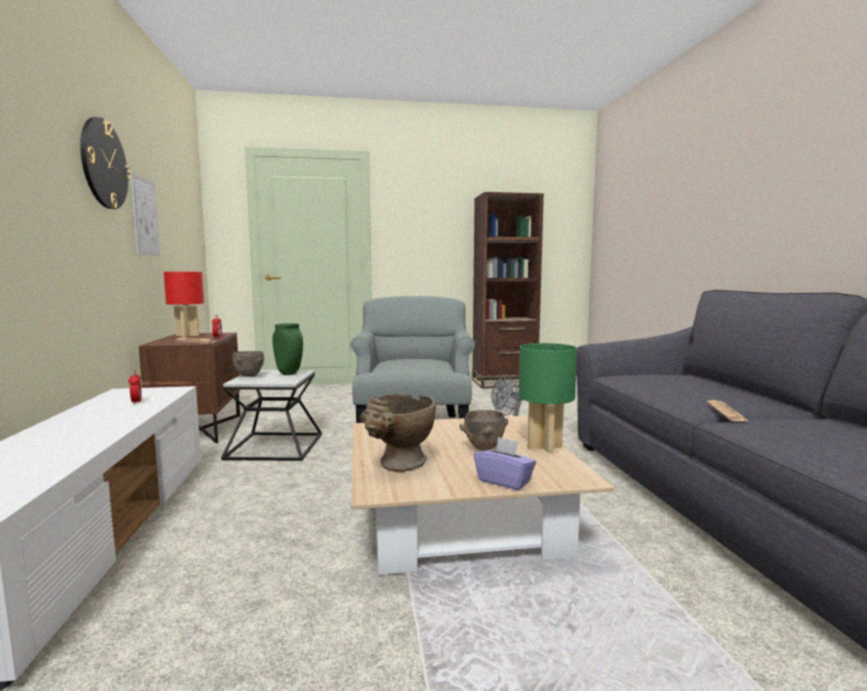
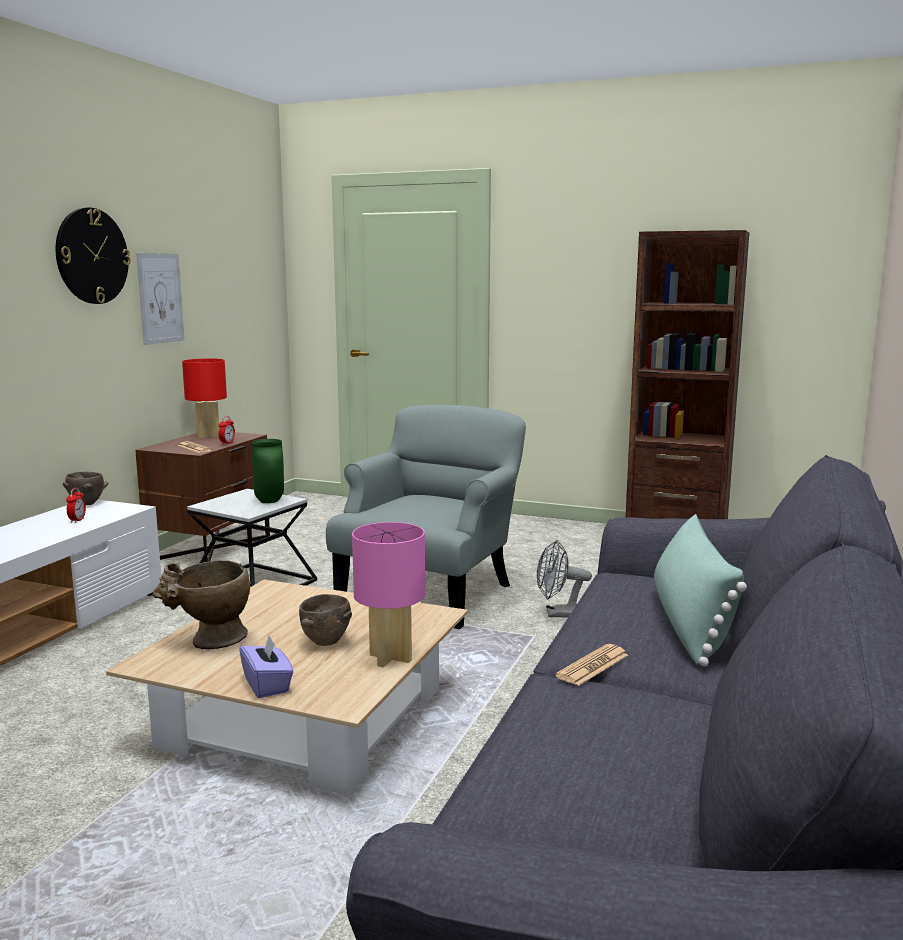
camera: 30 degrees right, 5 degrees up
brown bowl [232,351,264,377] -> brown bowl moved to [63,472,108,505]
green table lamp [519,343,577,454] -> pink table lamp [352,522,425,667]
none -> green pillow [654,514,747,666]

